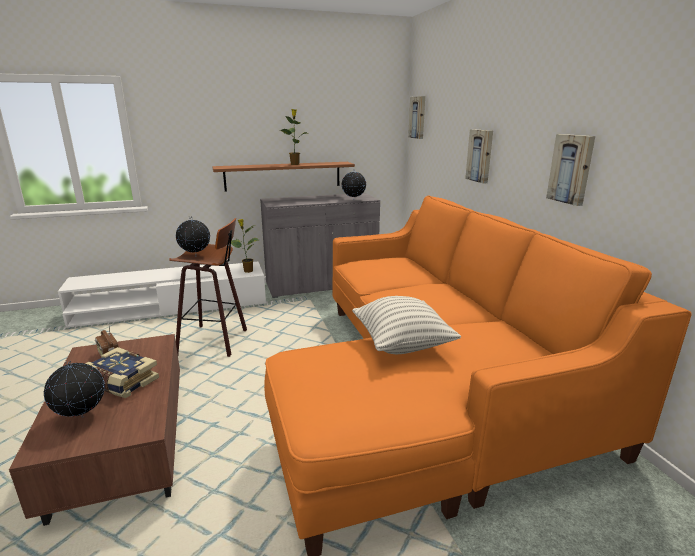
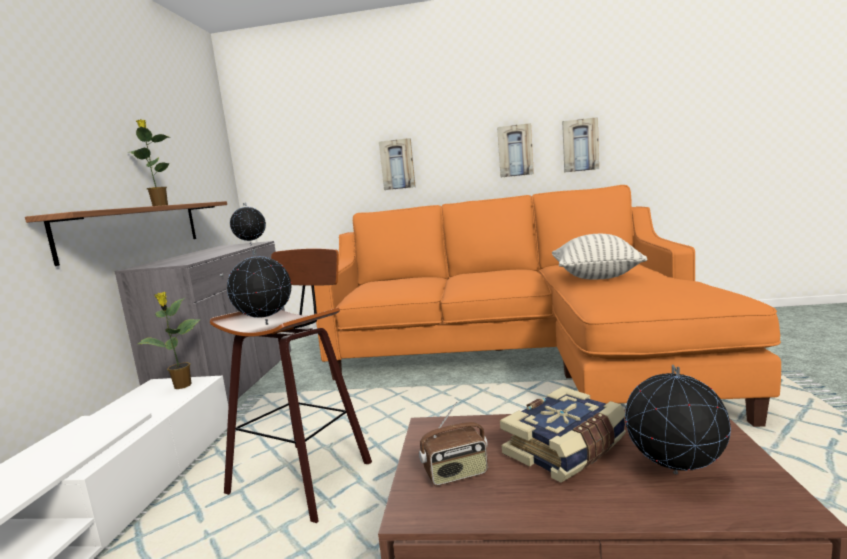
camera: 65 degrees left, 10 degrees down
picture [408,96,425,139] -> picture moved to [562,117,599,173]

